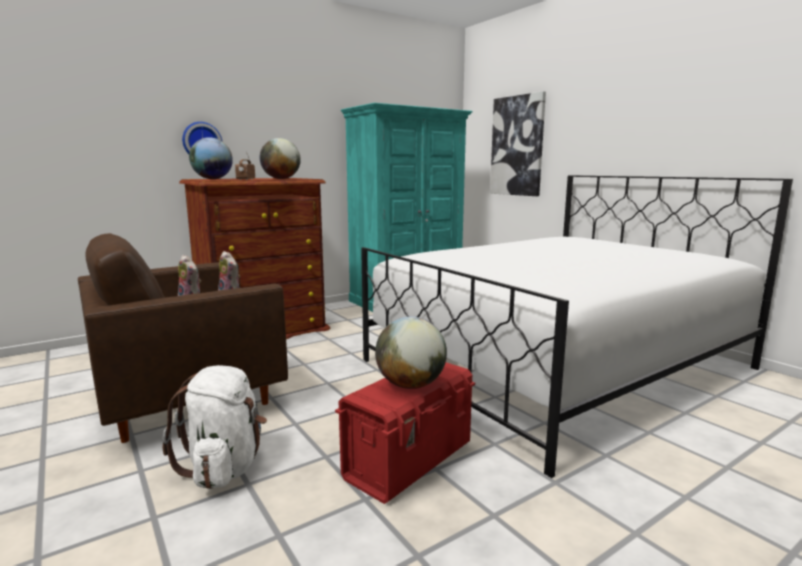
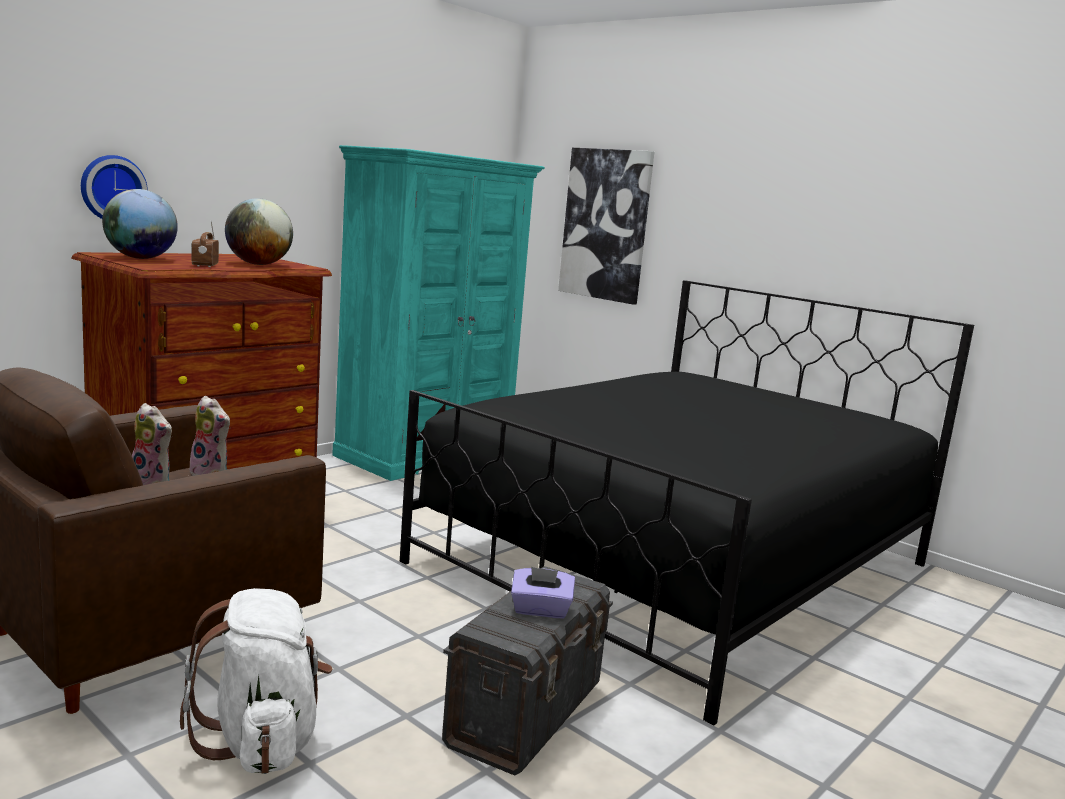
camera: 15 degrees left, 0 degrees up
red storage box [335,362,475,504] -> grey storage box [442,566,613,776]
white bed [361,175,793,478] -> black bed [400,280,974,725]
globe [375,317,447,389] -> purple tissue box [511,567,575,618]

